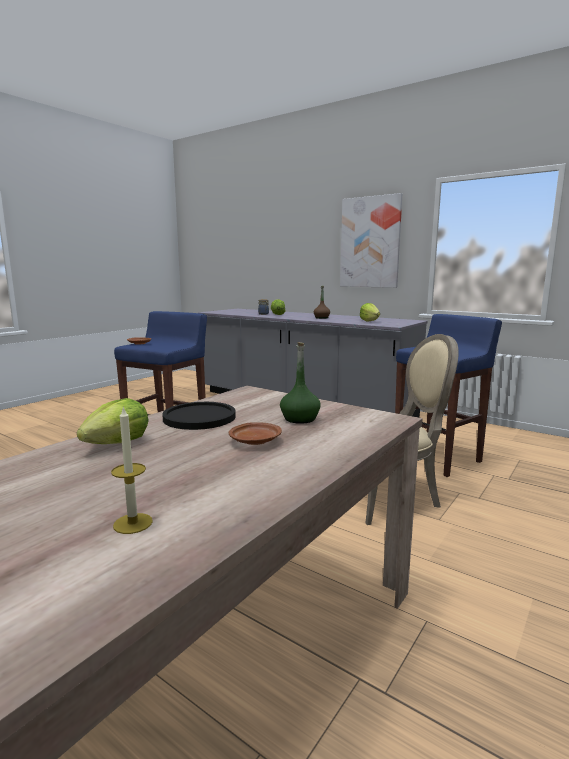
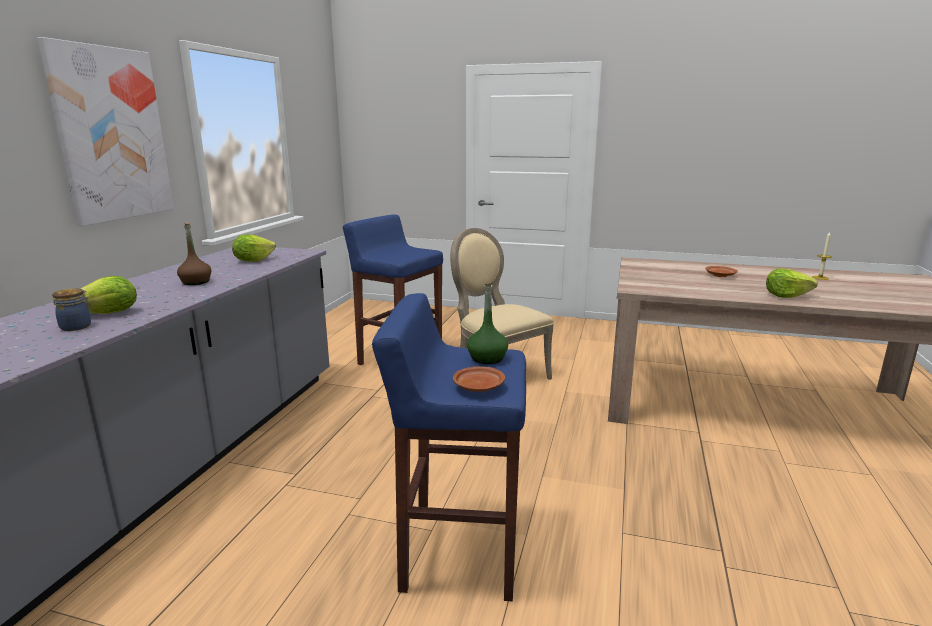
camera: 110 degrees left, 5 degrees up
black plate [162,402,236,430] -> none
green bottle [280,342,321,424] -> green bottle moved to [467,283,508,364]

